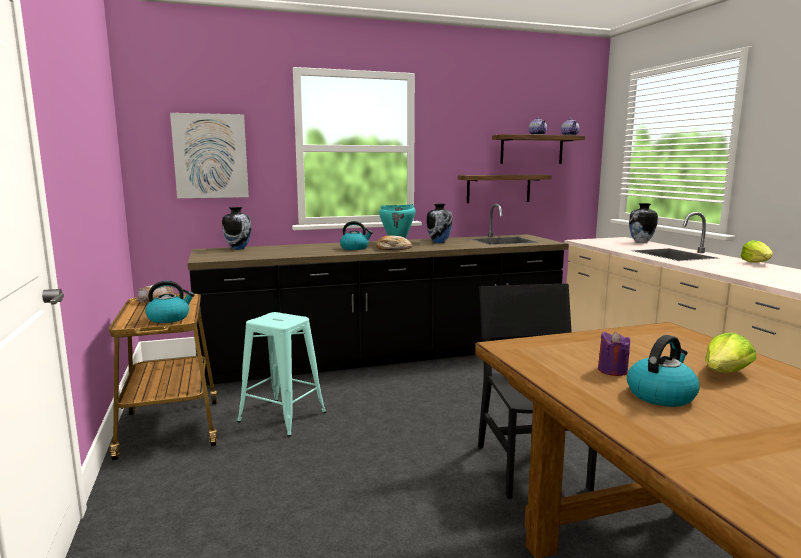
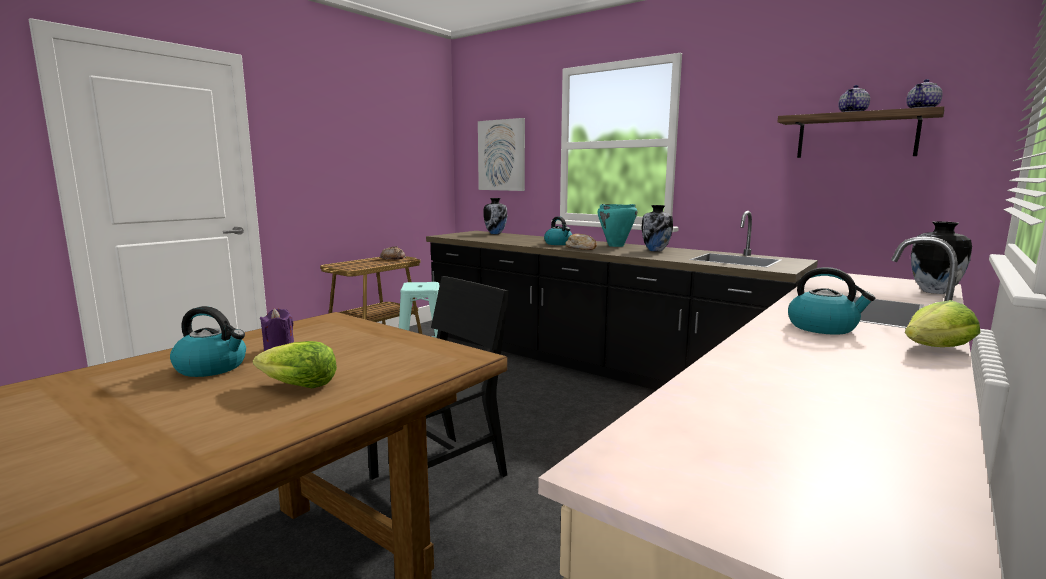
camera: 55 degrees right, 0 degrees up
kettle [145,281,195,323] -> kettle moved to [788,267,875,335]
shelf [458,175,552,203] -> none

